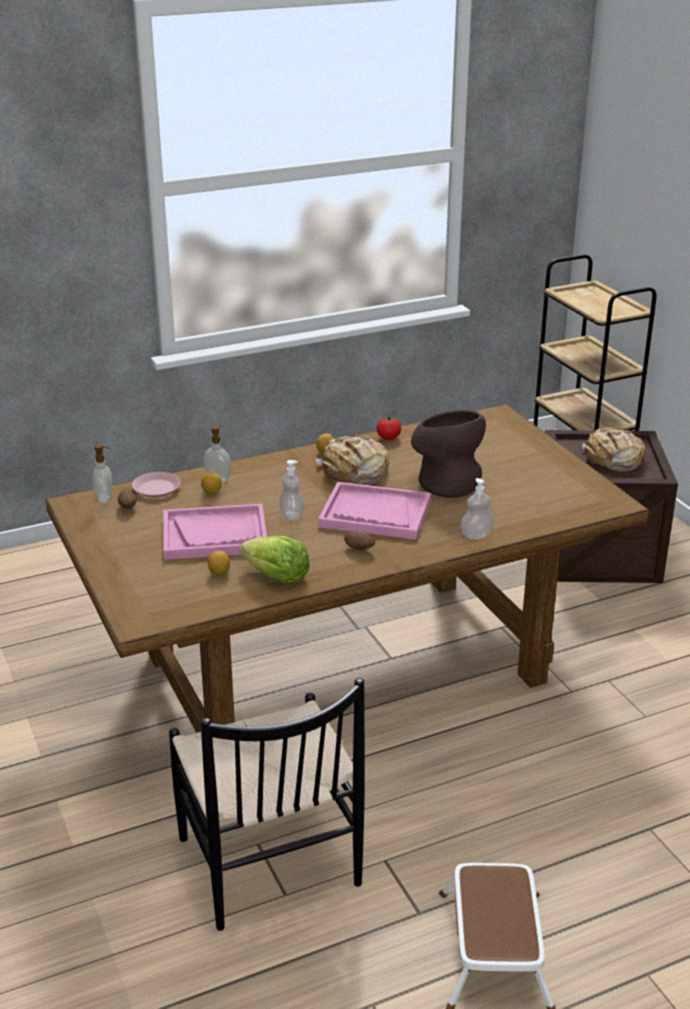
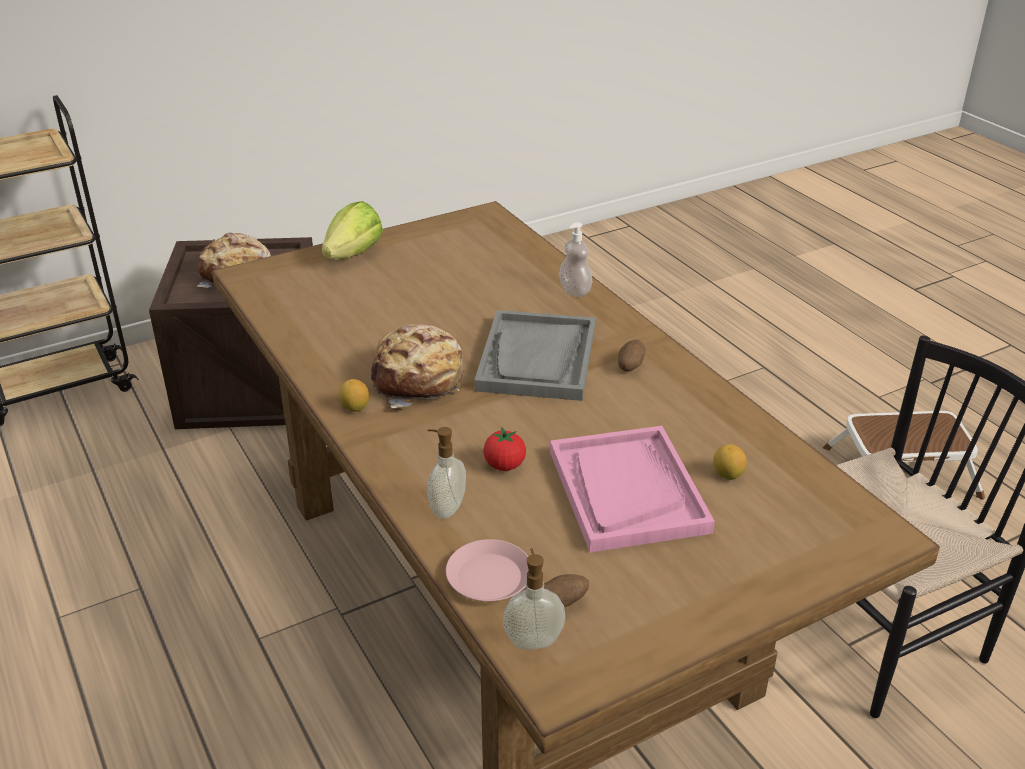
camera: 95 degrees left, 5 degrees up
lemon [201,472,222,494] -> none
lettuce [240,536,310,584] -> lettuce moved to [322,201,383,260]
soap dispenser [279,460,304,520] -> none
pink tray [318,482,431,540] -> grey tray [474,310,595,401]
tomato [376,415,401,440] -> tomato moved to [483,427,526,471]
brown vase [411,410,486,498] -> none

